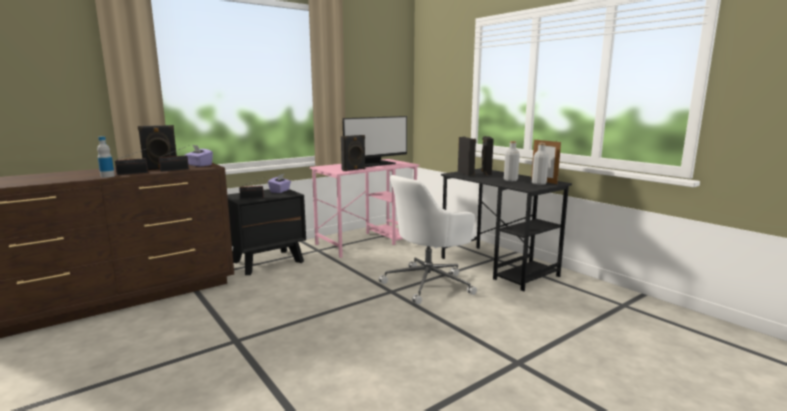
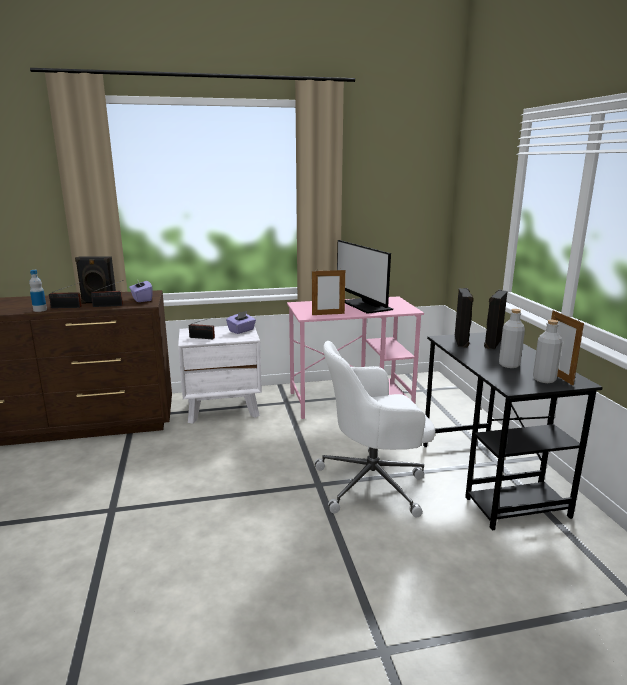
camera: 25 degrees right, 5 degrees up
black nightstand [227,189,306,275] -> white nightstand [178,326,262,424]
black speaker [341,135,366,171] -> picture frame [312,269,345,315]
monitor [342,116,407,167] -> monitor turned 75 degrees clockwise [337,240,393,314]

